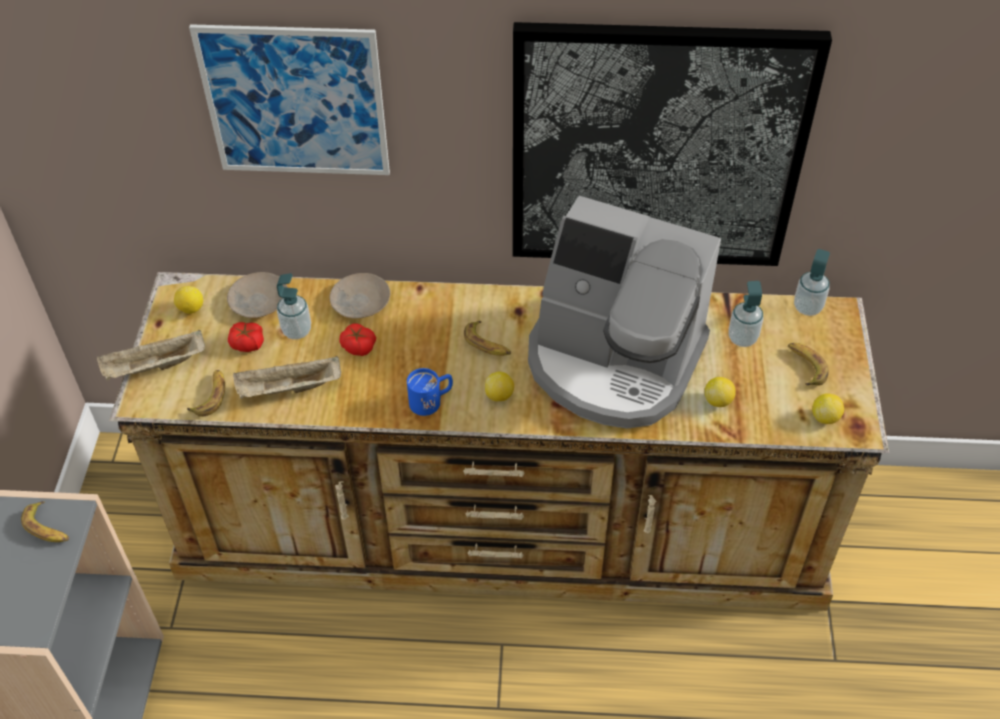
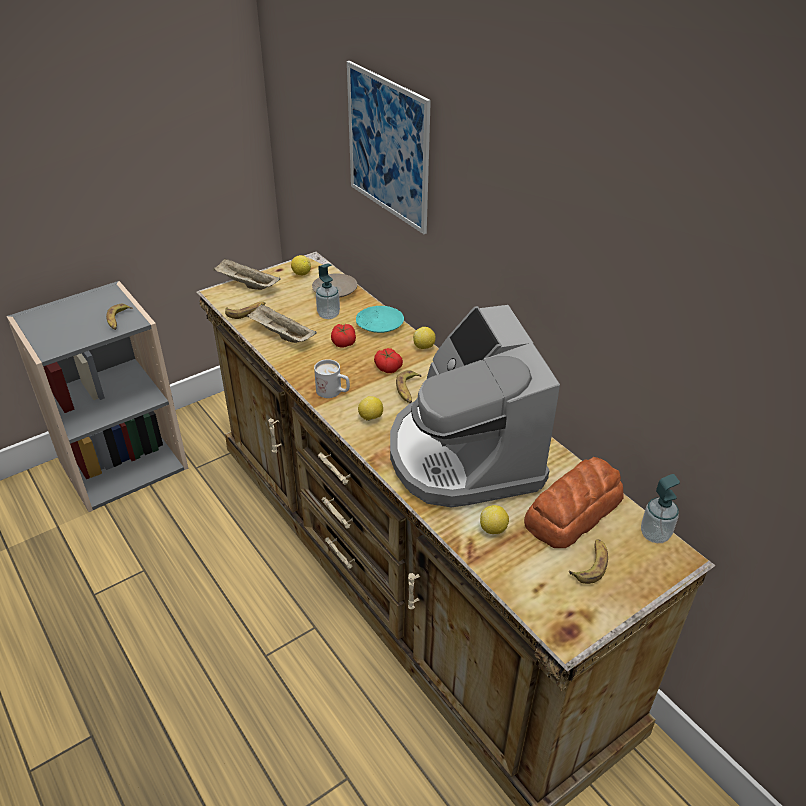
camera: 50 degrees right, 10 degrees down
tomato [228,322,264,352] -> tomato moved to [374,348,403,373]
beige plate [330,273,390,319] -> turquoise plate [356,306,404,333]
blue mug [407,368,453,416] -> white mug [314,359,350,398]
picture [512,22,832,266] -> none
soap dispenser [728,281,763,347] -> bread [524,457,623,548]
lemon [812,394,844,424] -> lemon moved to [413,327,436,349]

